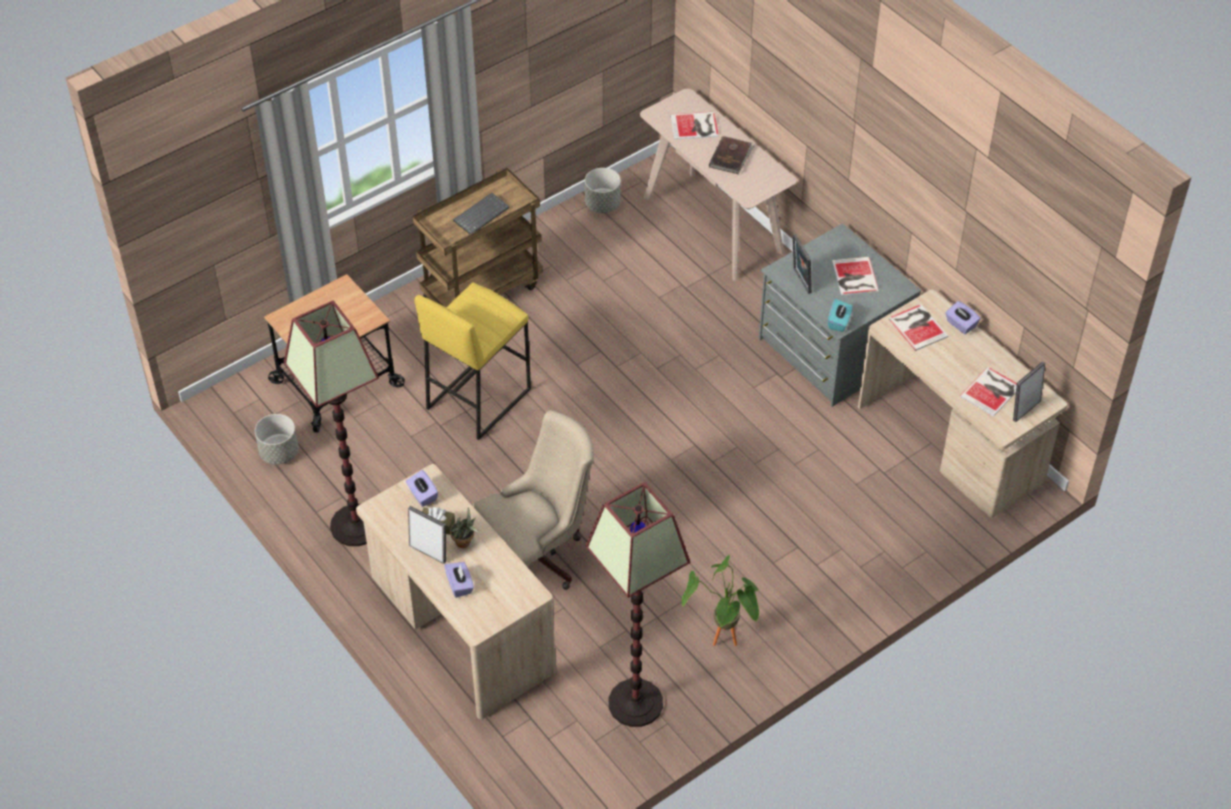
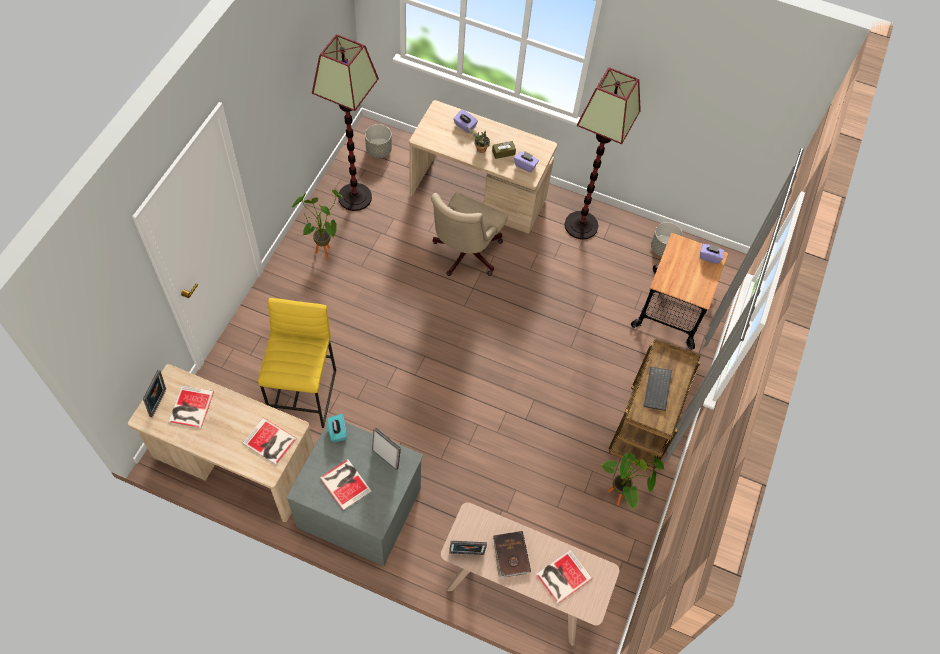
camera: 145 degrees right, 10 degrees up
picture frame [408,506,446,564] -> picture frame moved to [449,541,487,555]
yellow stool [414,283,531,440] -> yellow stool moved to [258,298,336,428]
grey planter [585,168,621,213] -> grey planter moved to [365,124,392,158]
purple tissue box [945,301,980,334] -> purple tissue box moved to [700,244,724,264]
none -> potted plant [602,453,664,510]

